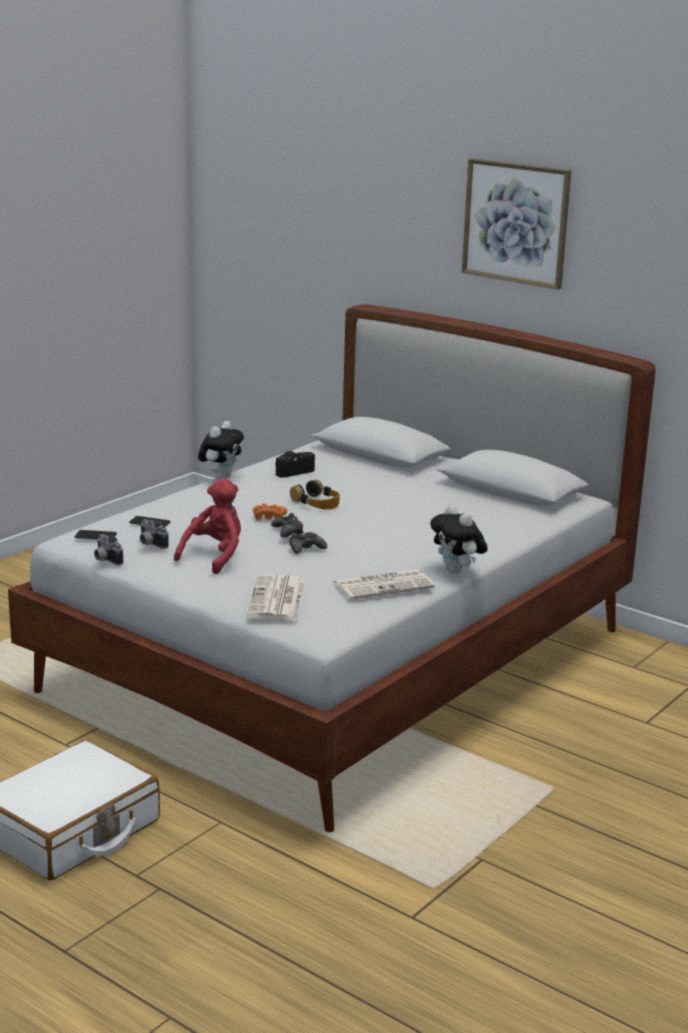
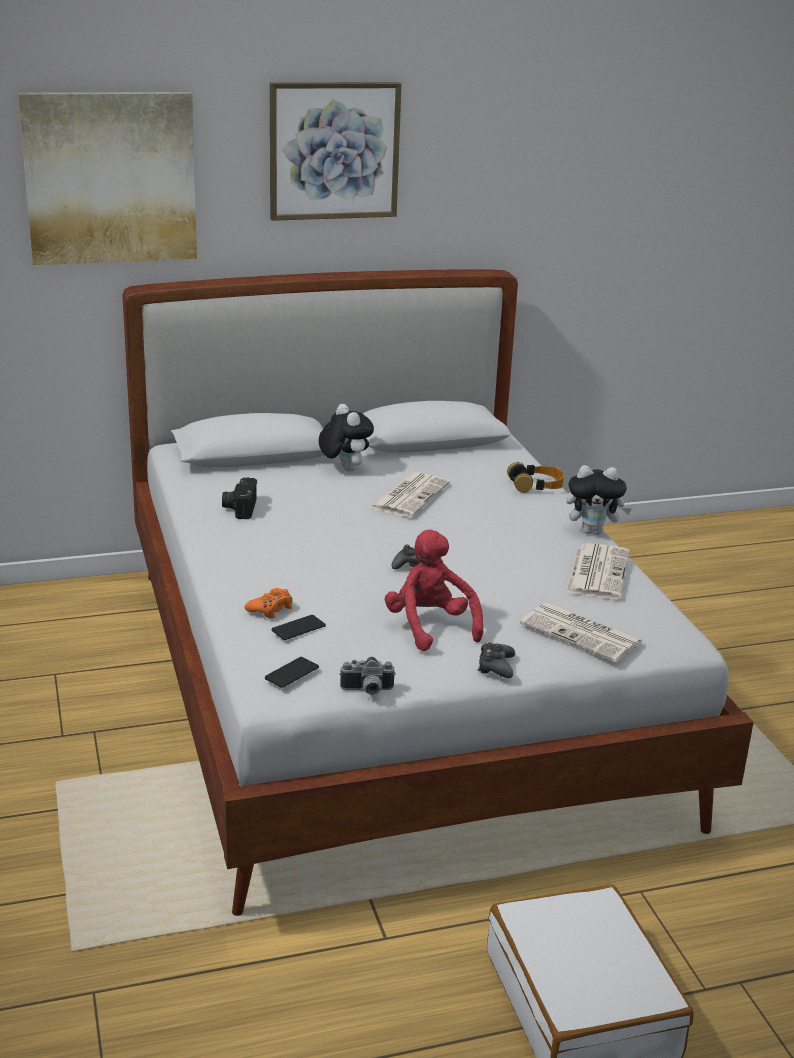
camera: 55 degrees left, 5 degrees up
camera [140,519,169,549] -> none
plush toy [198,421,244,480] -> plush toy moved to [319,404,374,471]
orange game controller [253,503,287,521] -> orange game controller moved to [244,588,292,618]
black game controller [289,532,327,554] -> black game controller moved to [478,643,515,678]
headphones [290,480,340,510] -> headphones moved to [507,462,564,493]
none -> picture [18,92,197,265]
none -> newspaper [369,472,450,517]

